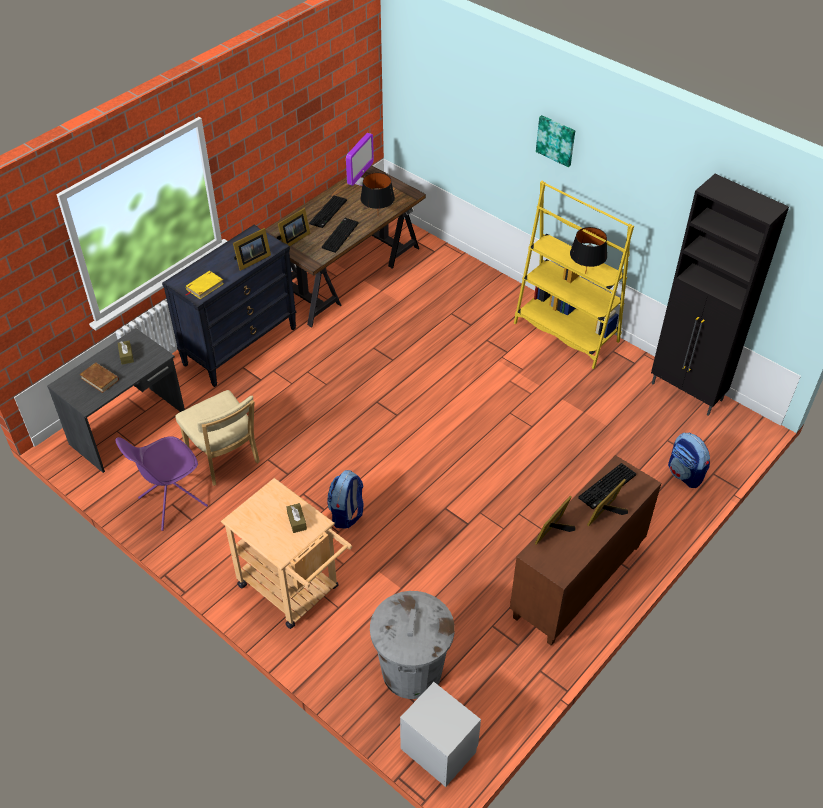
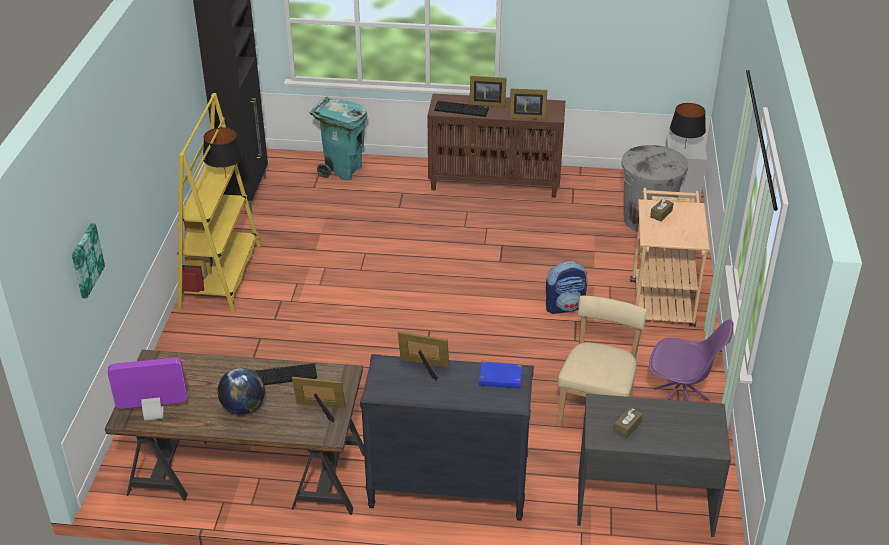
camera: 125 degrees left, 10 degrees down
brown book [79,362,119,393] -> none
yellow book [186,271,224,299] -> blue book [479,362,528,388]
keyboard [309,196,347,228] -> globe [218,368,265,415]
black table lamp [360,173,395,209] -> black table lamp moved to [670,103,706,147]
picture [536,115,575,167] -> picture moved to [72,223,105,298]
backpack [668,433,710,488] -> turquoise trash can [309,96,367,181]

